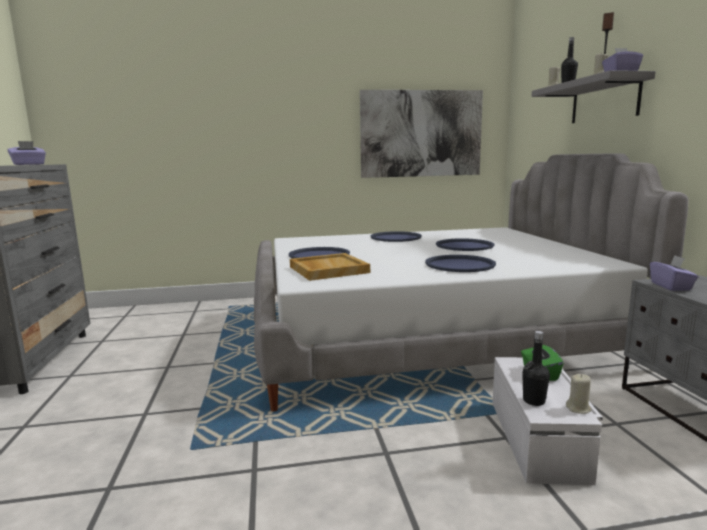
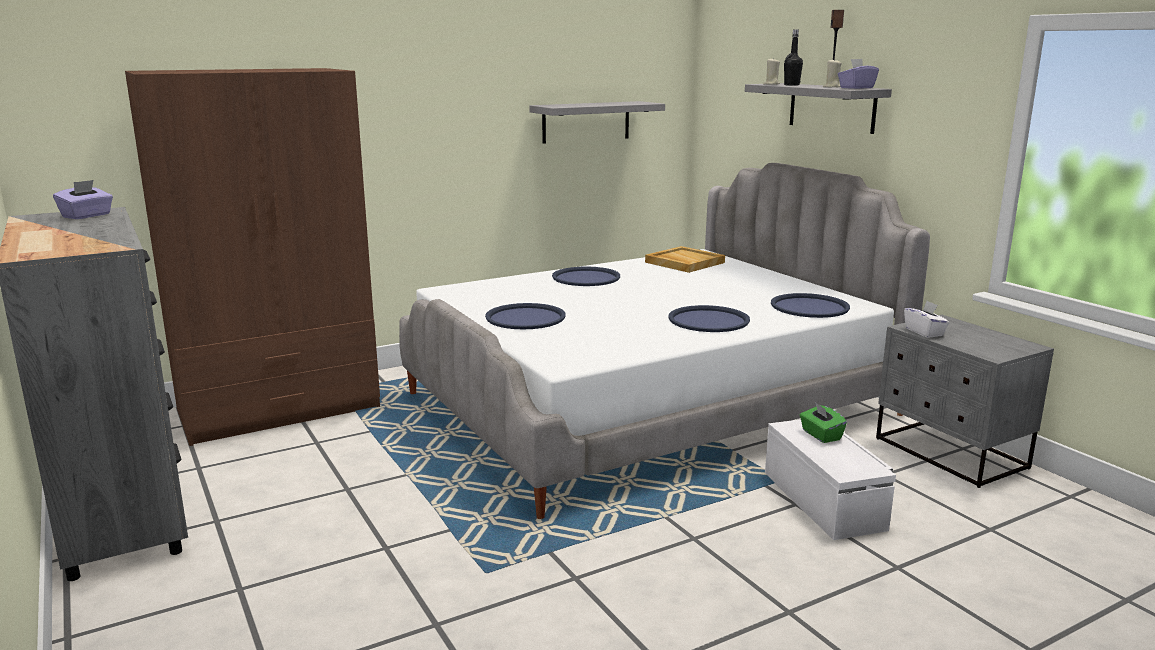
camera: 20 degrees left, 5 degrees up
beige tray [290,253,370,281] -> beige tray moved to [645,246,725,273]
picture [360,90,483,178] -> grey shelf [530,101,665,144]
blue tray [436,238,494,251] -> blue tray moved to [771,293,850,318]
black bottle [522,331,550,406] -> none
beige candle [566,374,592,414] -> none
purple tissue box [650,255,699,291] -> white tissue box [904,301,950,338]
none -> brown wardrobe [125,68,380,446]

